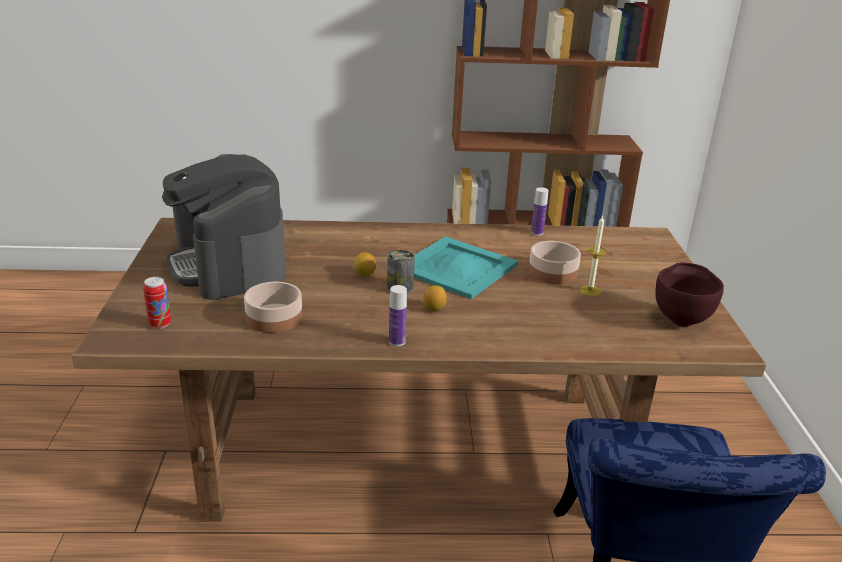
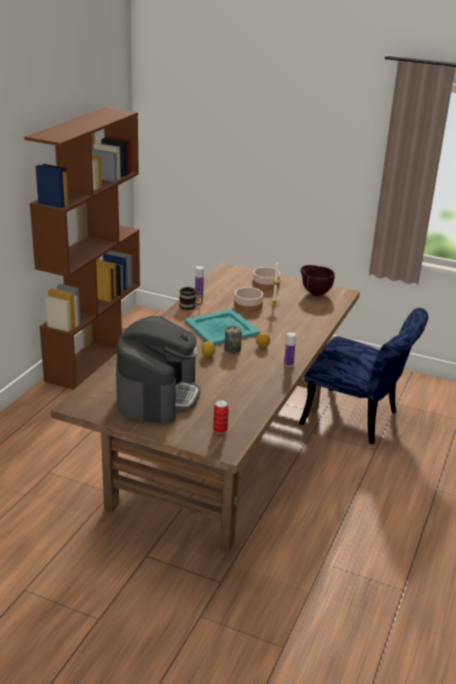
camera: 65 degrees left, 0 degrees up
coffee machine [162,154,286,300] -> coffee machine turned 75 degrees counterclockwise [116,316,200,424]
bowl [244,282,302,333] -> bowl moved to [253,267,280,290]
none -> mug [179,287,203,310]

